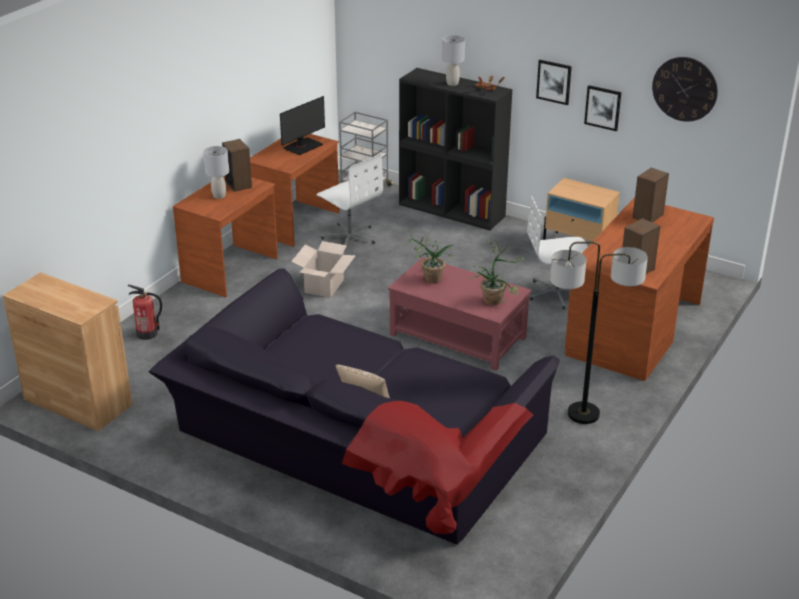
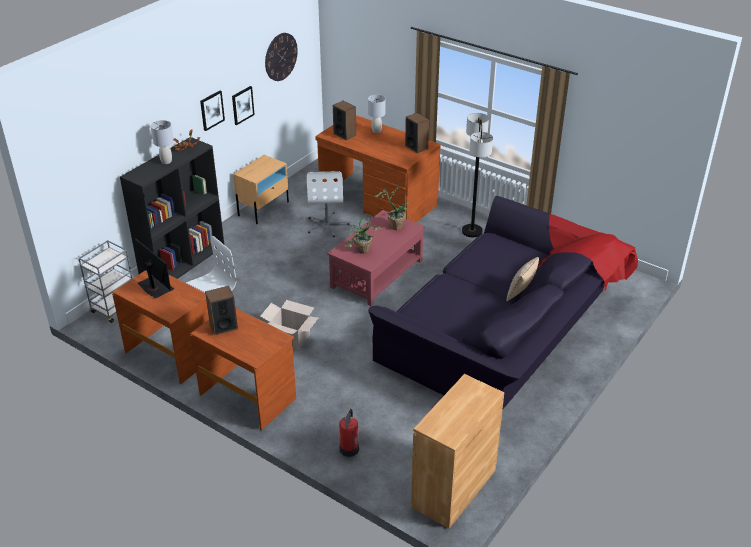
camera: 85 degrees left, 5 degrees up
grey table lamp [203,146,229,199] -> grey table lamp moved to [368,95,386,133]

